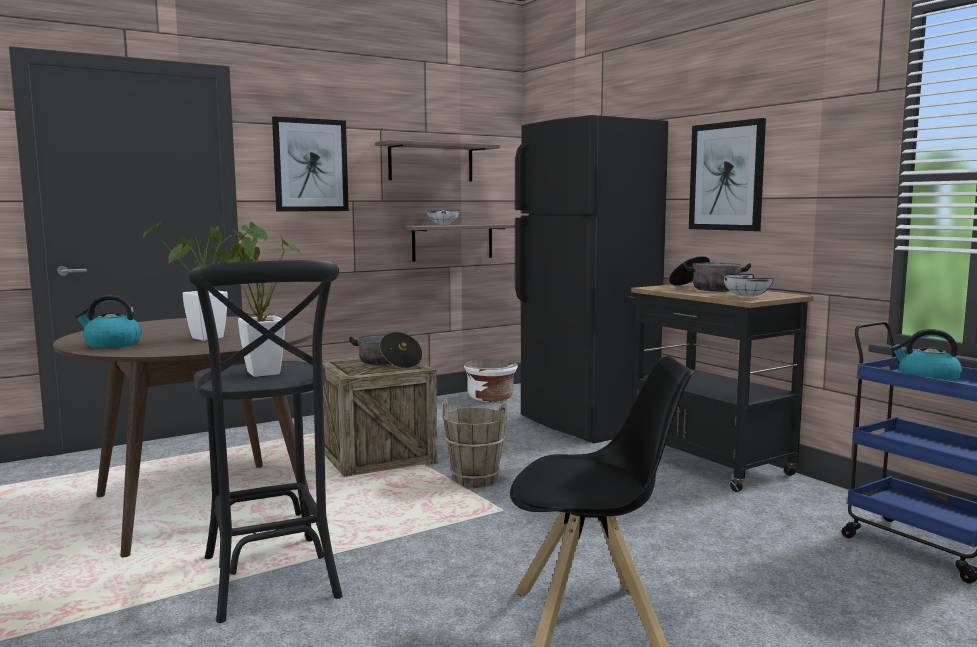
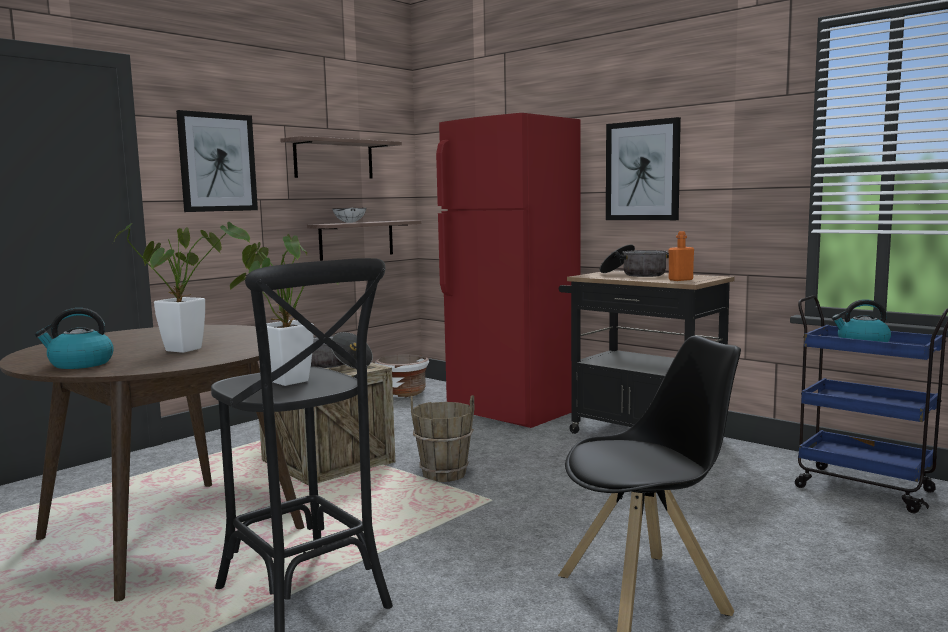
camera: 15 degrees left, 0 degrees up
black fridge [515,115,669,444] -> red fridge [436,113,580,428]
white bowl [724,274,774,297] -> orange bottle [669,231,694,281]

